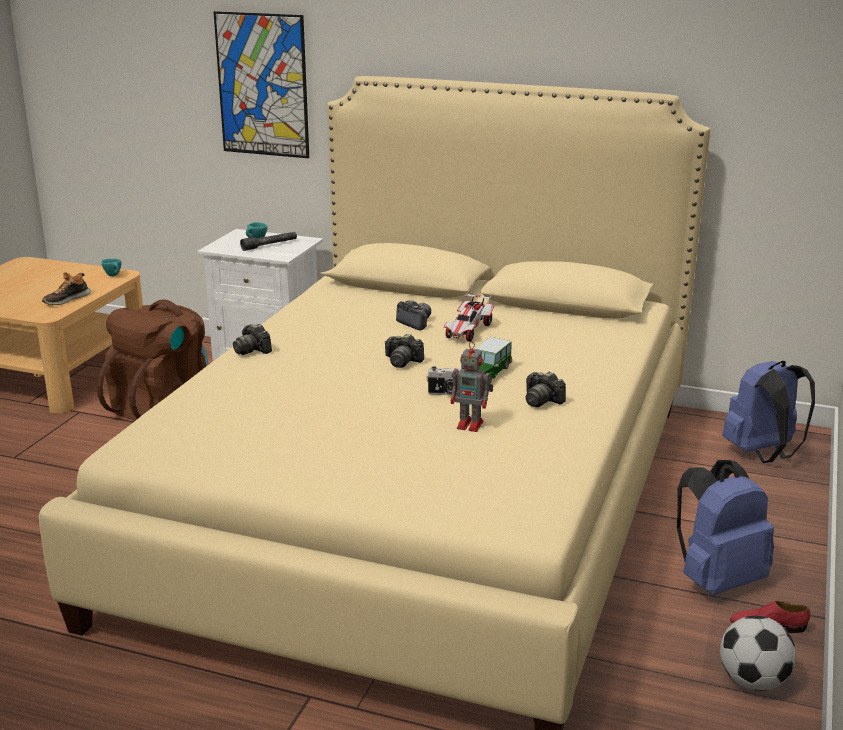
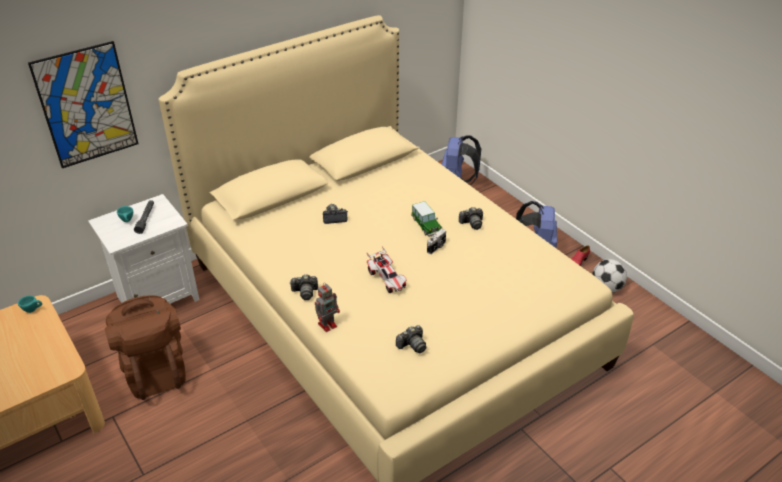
camera: 55 degrees left, 15 degrees up
shoe [42,272,91,305] -> none
camera [384,334,424,368] -> camera moved to [396,325,426,353]
toy car [444,290,494,342] -> toy car moved to [367,246,407,293]
toy robot [451,341,493,432] -> toy robot moved to [315,284,340,332]

